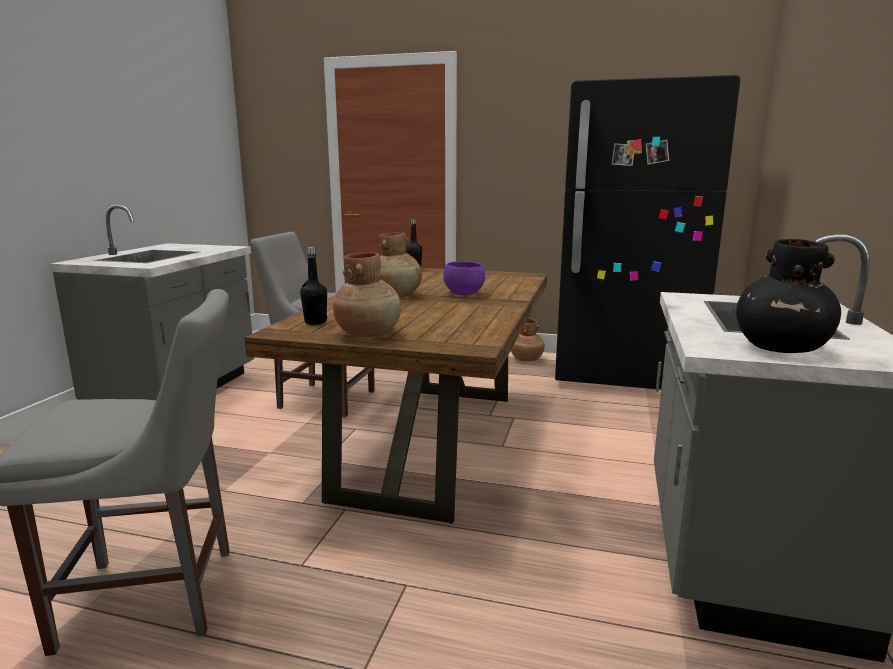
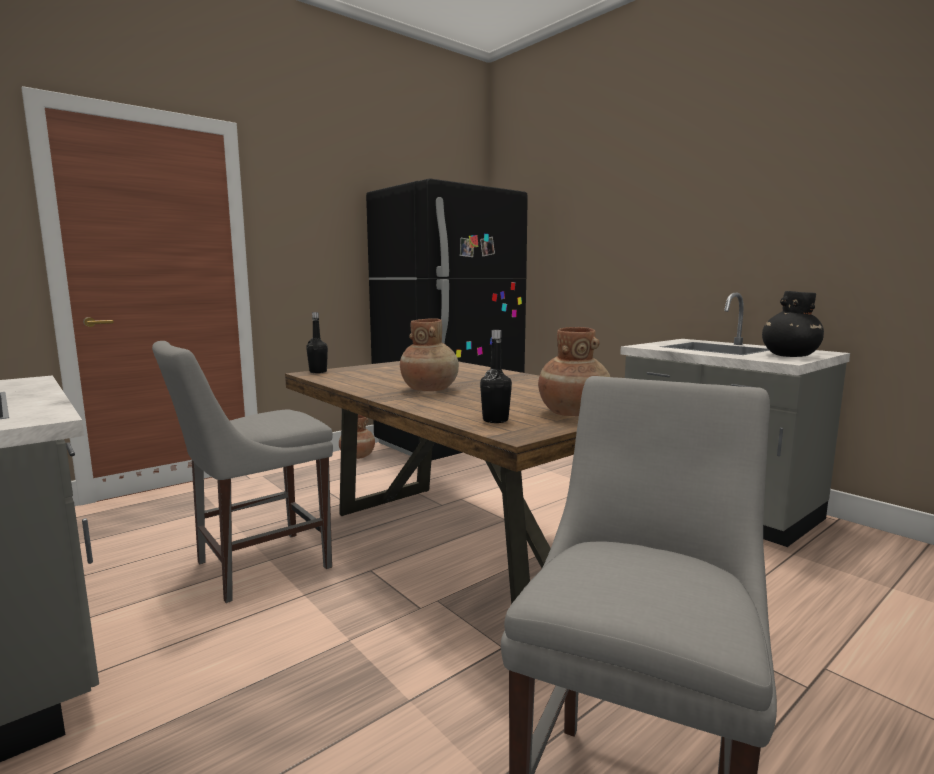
camera: 55 degrees left, 5 degrees down
purple bowl [443,261,485,295] -> none

